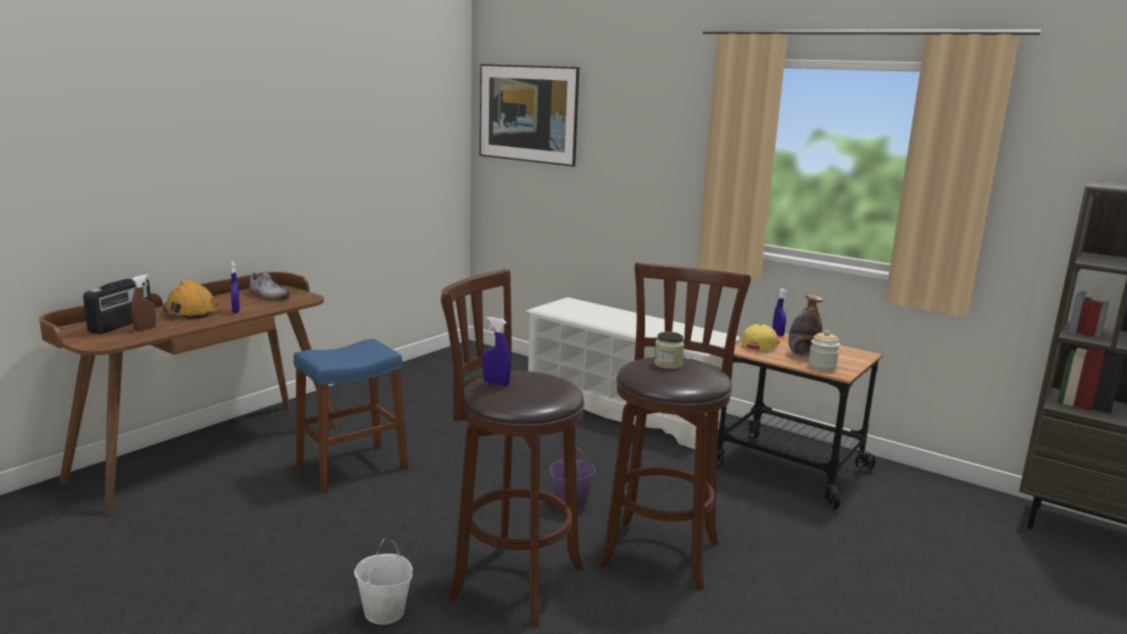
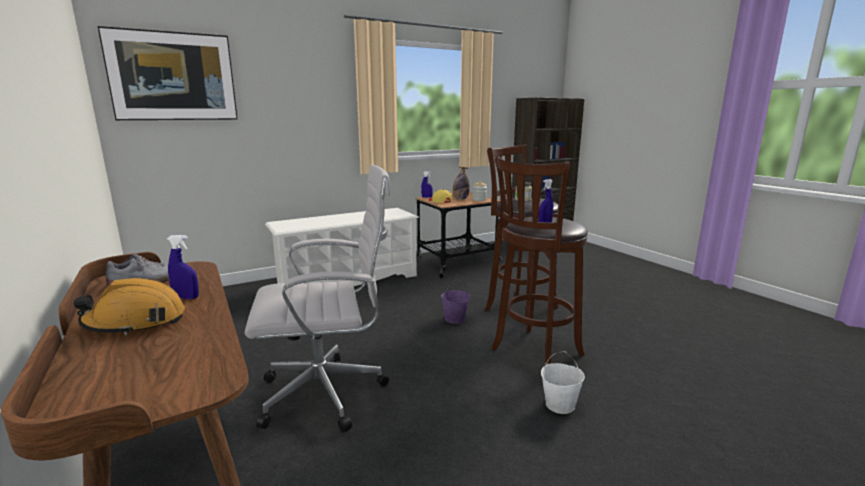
camera: 65 degrees left, 0 degrees up
radio [83,278,151,334] -> none
brown spray bottle [131,274,156,331] -> none
blue stool [293,339,408,493] -> white office chair [245,164,390,432]

